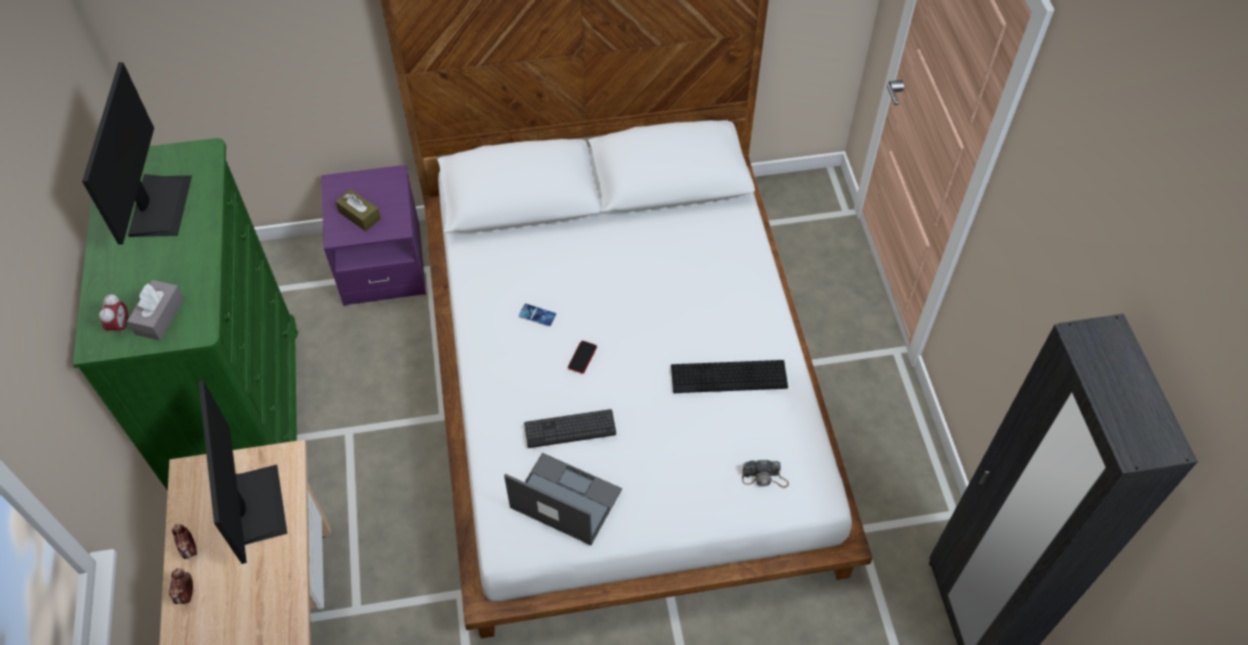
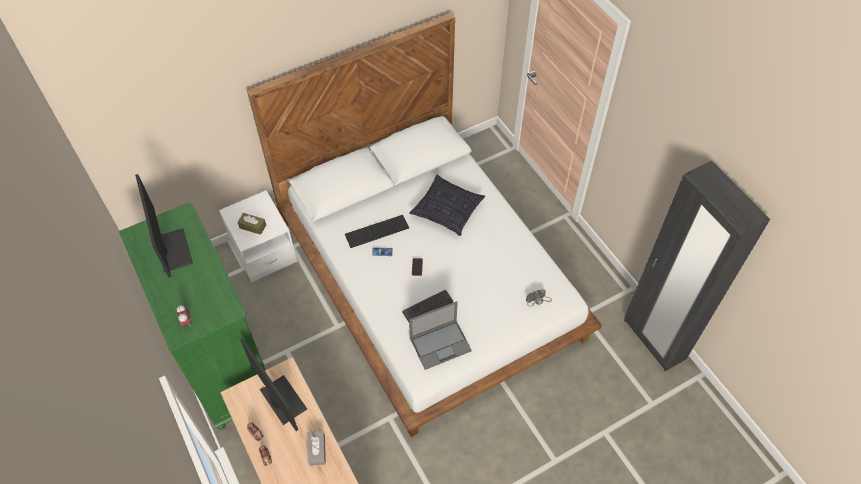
camera: 20 degrees left, 0 degrees up
grey tissue box [127,280,184,340] -> grey tissue box moved to [307,431,326,466]
purple nightstand [321,165,426,306] -> white nightstand [219,190,297,282]
laptop [504,453,622,545] -> laptop turned 150 degrees clockwise [409,301,472,370]
keyboard [671,360,788,393] -> keyboard moved to [345,215,409,248]
none -> pillow [409,175,485,236]

